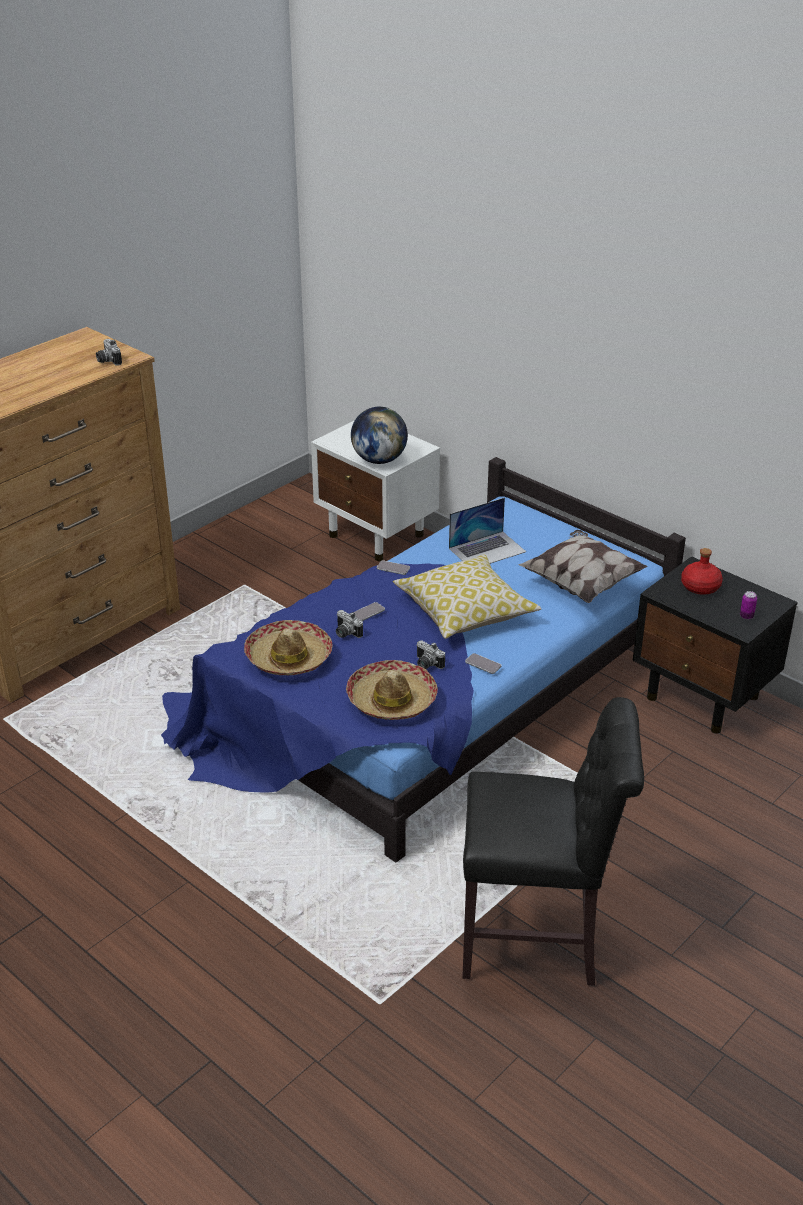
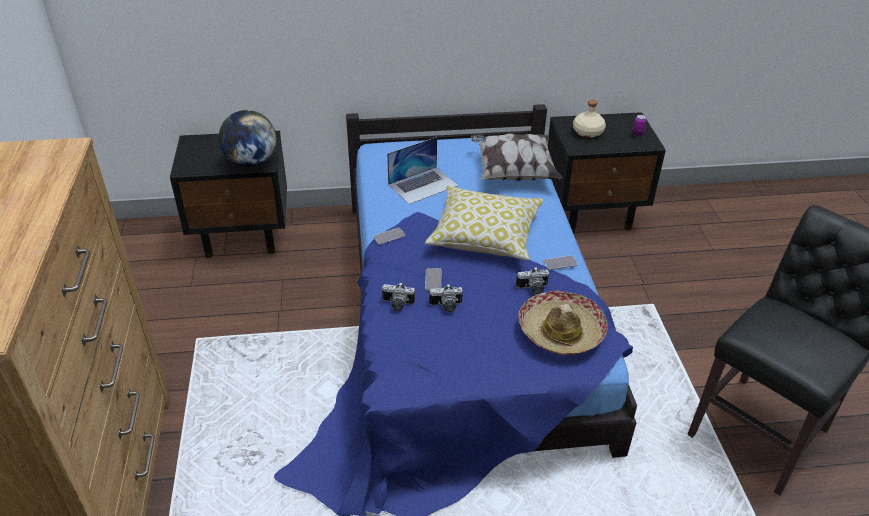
camera: 50 degrees left, 5 degrees up
camera [96,339,122,366] -> camera moved to [382,283,415,311]
hat [244,620,332,675] -> none
white nightstand [311,420,440,561] -> black nightstand [170,131,287,258]
laptop [449,498,526,564] -> laptop turned 45 degrees clockwise [387,137,458,204]
red bottle [681,548,723,595] -> beige bottle [573,100,606,138]

